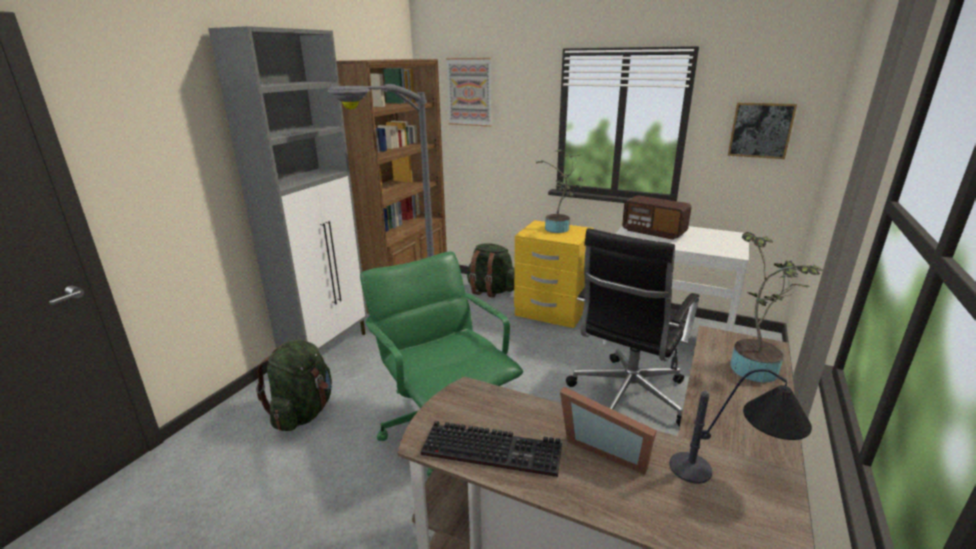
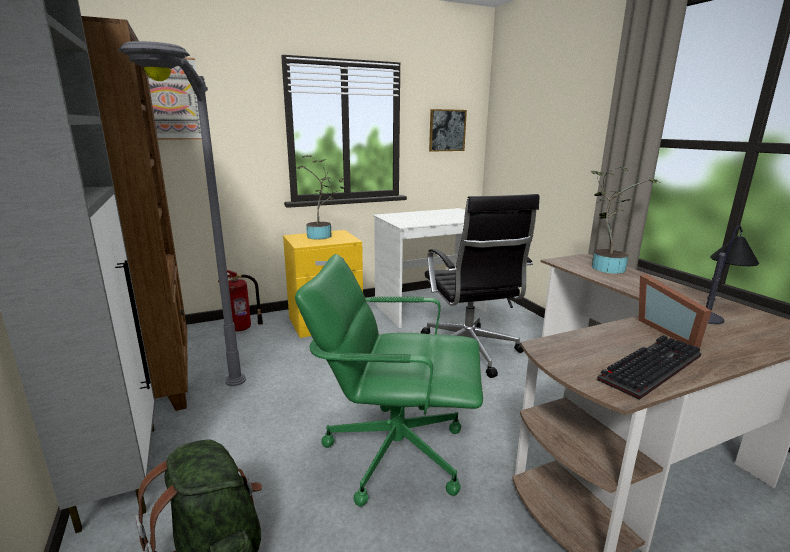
camera: 50 degrees left, 5 degrees down
green backpack [467,243,515,298] -> fire extinguisher [218,270,263,331]
picture frame [560,387,657,475] -> picture frame turned 90 degrees clockwise [639,274,712,348]
radio [622,195,691,240] -> none

